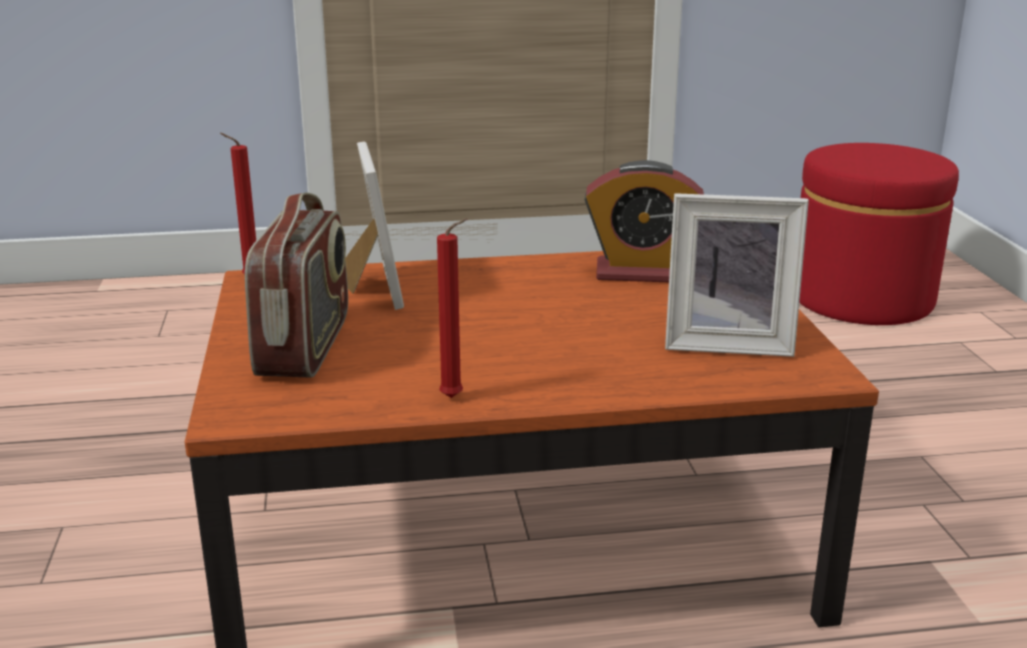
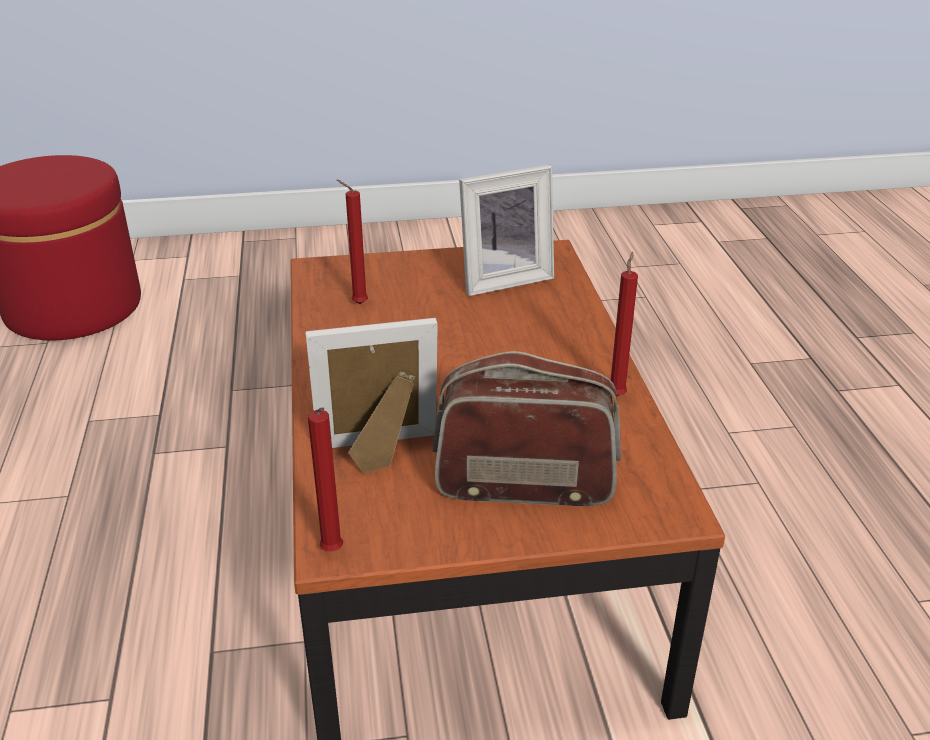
camera: 90 degrees left, 10 degrees up
alarm clock [585,160,704,282] -> red candle [337,180,368,304]
picture frame [665,193,809,357] -> picture frame turned 60 degrees clockwise [459,164,554,296]

